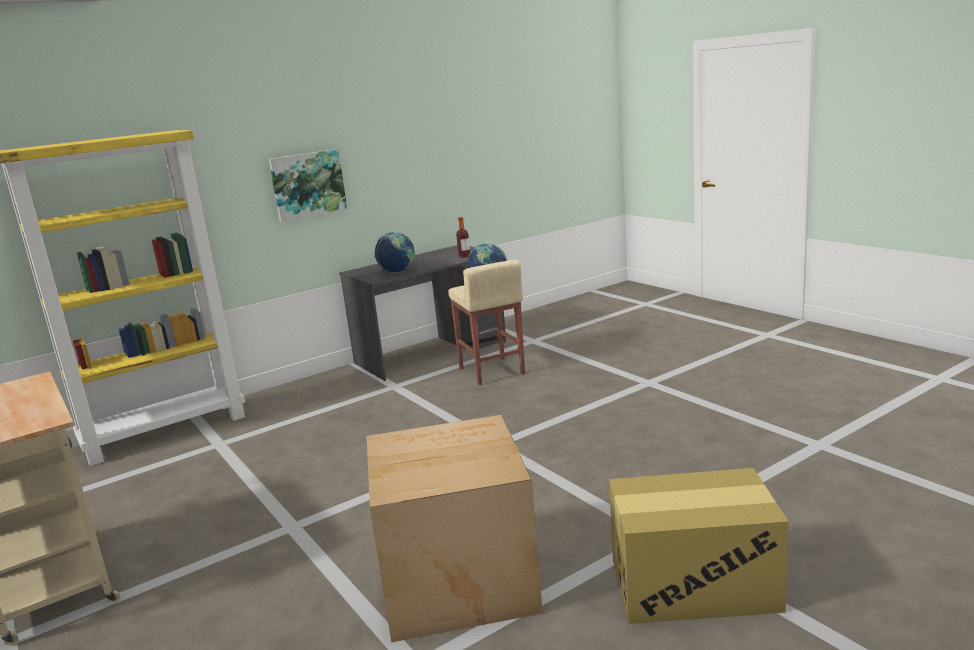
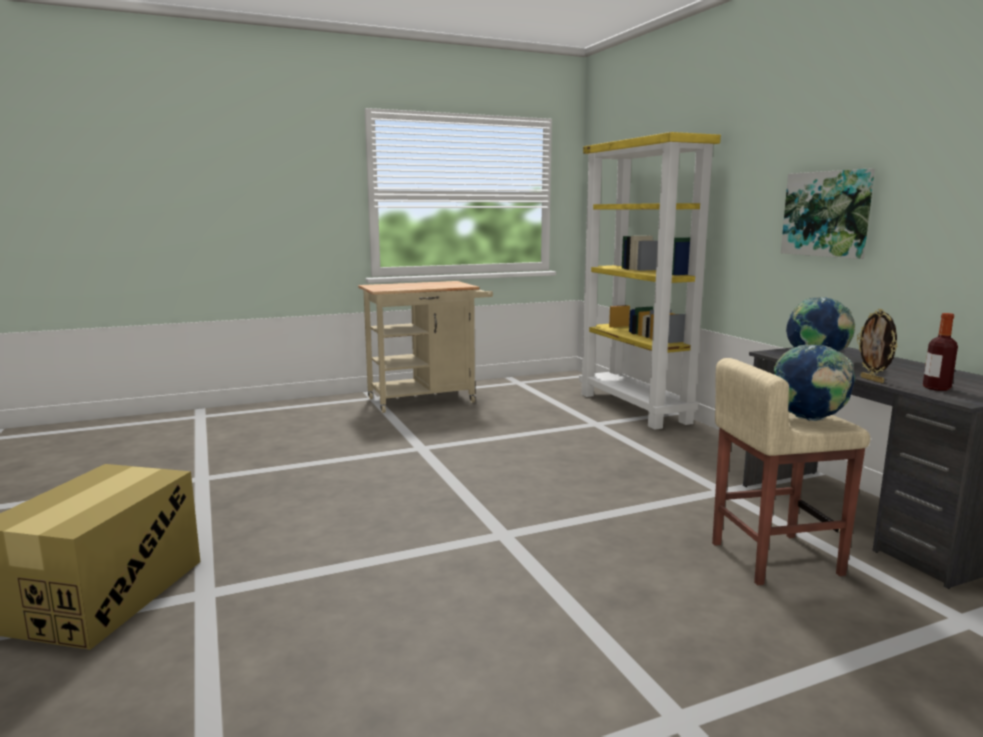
camera: 100 degrees right, 5 degrees down
cardboard box [366,415,543,643] -> none
none -> picture frame [857,309,898,383]

